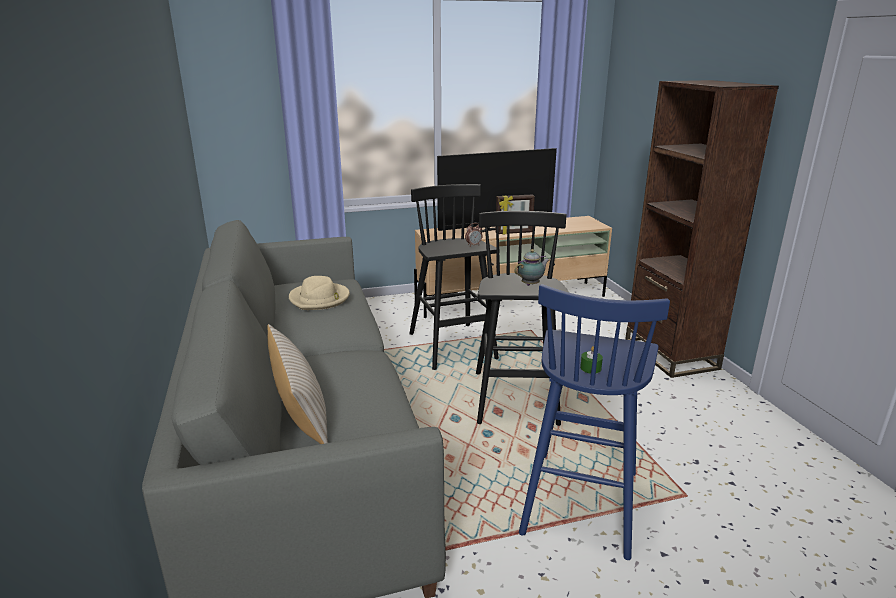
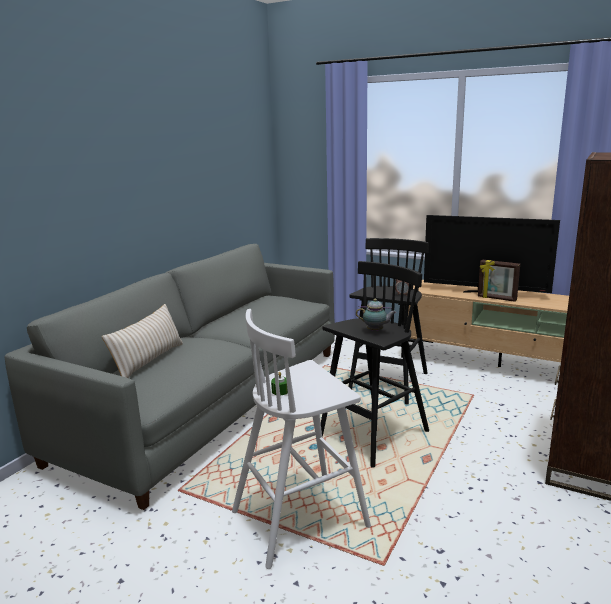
camera: 45 degrees right, 5 degrees down
beige hat [289,276,350,310] -> none
blue stool [519,284,670,560] -> white stool [232,309,371,569]

